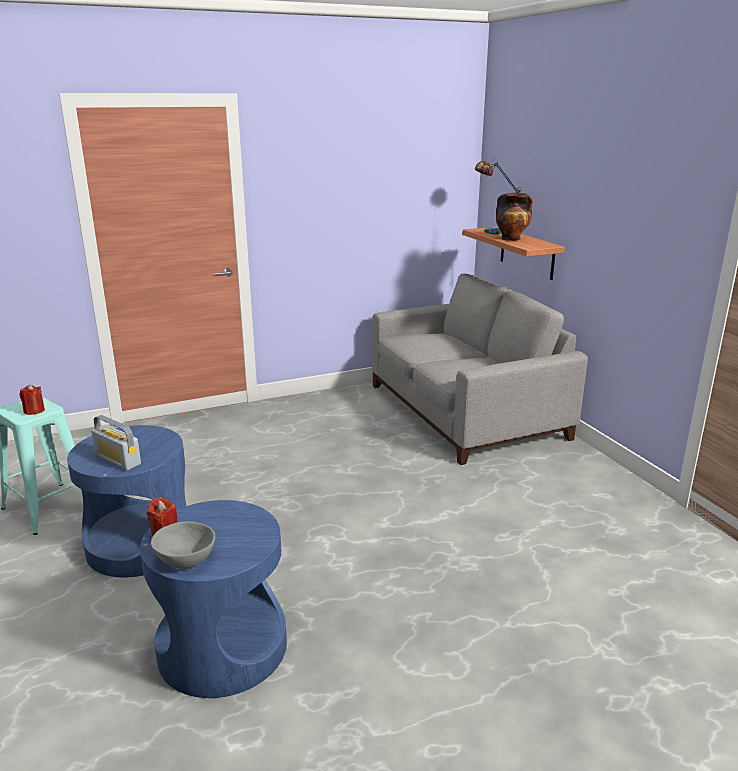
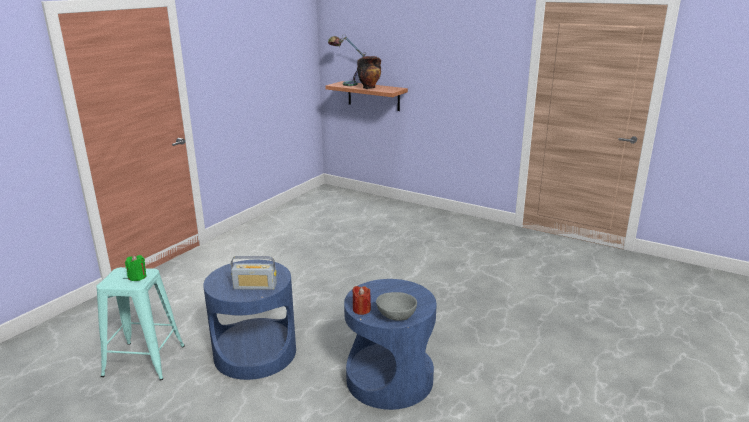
camera: 35 degrees left, 0 degrees up
red candle [20,384,45,415] -> green candle [125,255,146,281]
grey sofa [372,273,588,465] -> none

